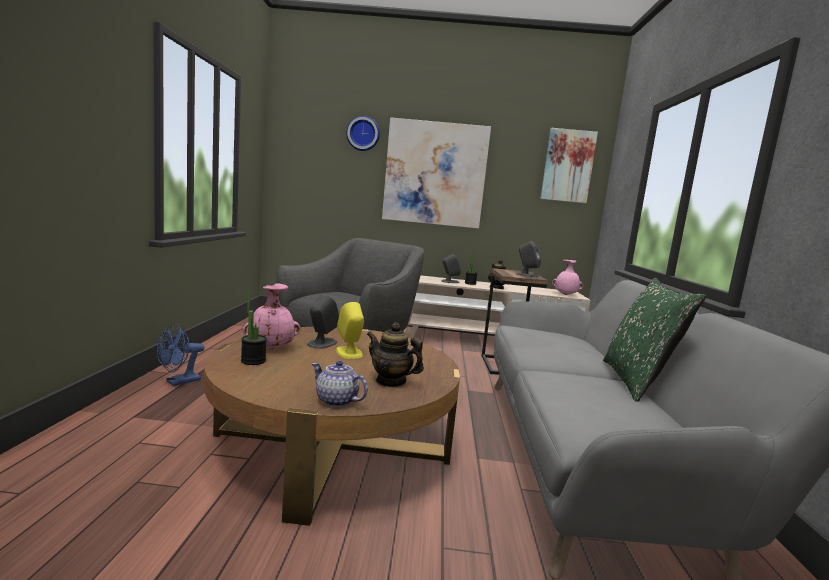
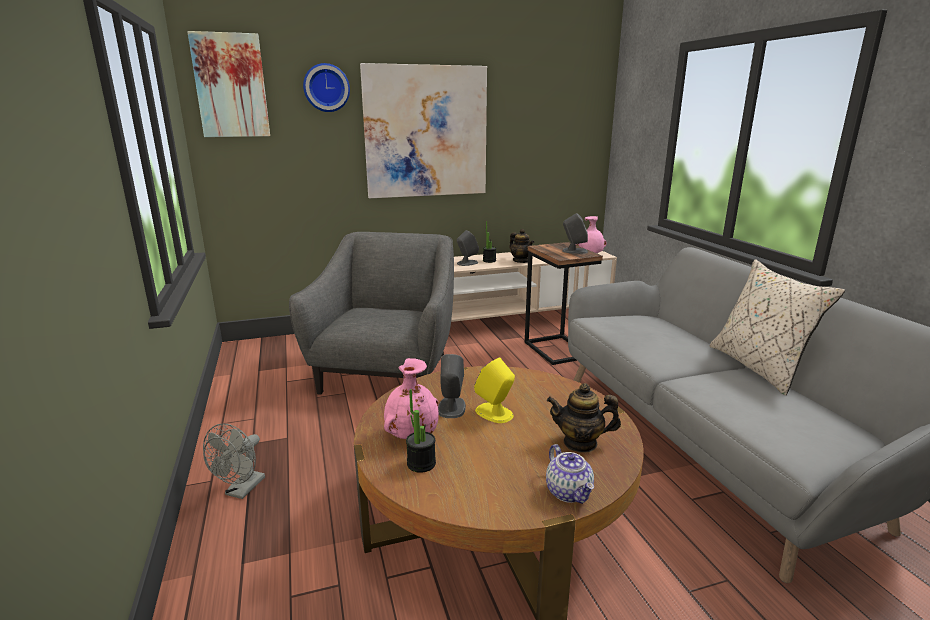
camera: 20 degrees left, 10 degrees up
blue fan [157,324,204,386] -> grey fan [203,424,265,499]
teapot [312,361,368,407] -> teapot turned 120 degrees counterclockwise [546,444,594,504]
picture [541,128,598,203] -> picture moved to [187,31,270,137]
green pillow [603,278,706,402] -> beige pillow [709,259,845,395]

